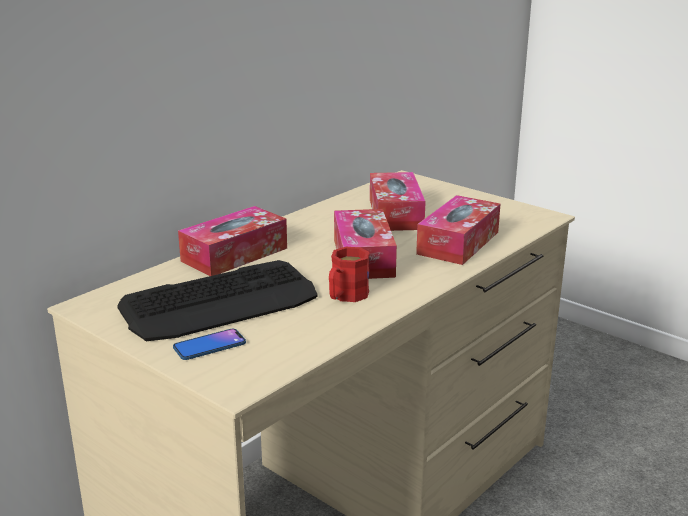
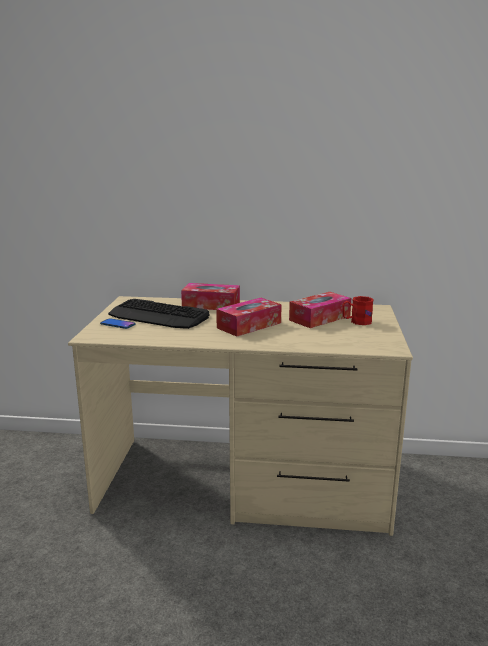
camera: 55 degrees right, 5 degrees down
red mug [329,247,370,302] -> red mug moved to [342,296,374,325]
tissue box [416,195,501,265] -> none

